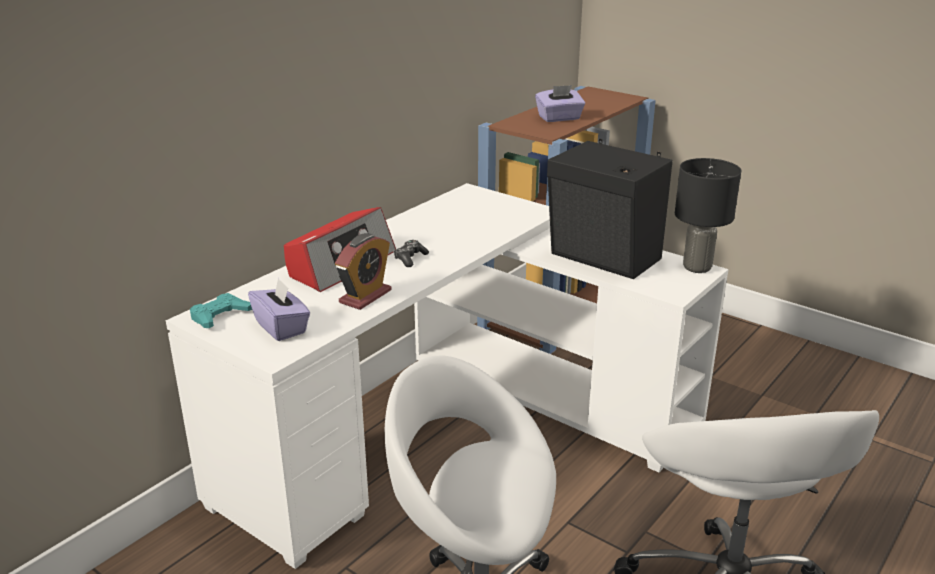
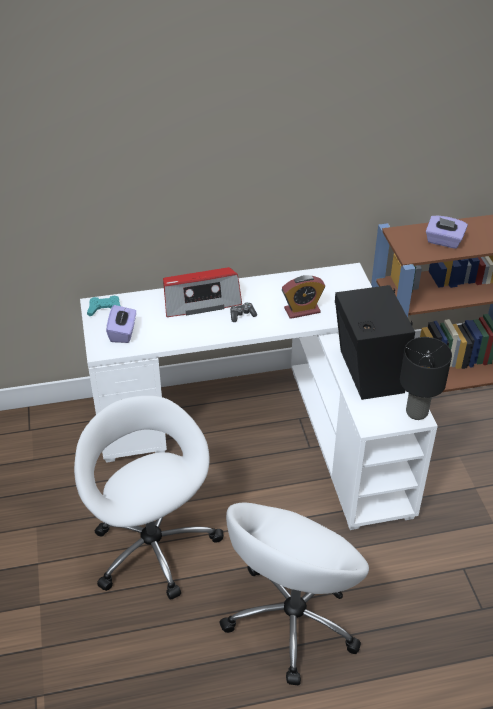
camera: 40 degrees right, 15 degrees up
alarm clock [335,233,392,310] -> alarm clock moved to [282,275,325,319]

